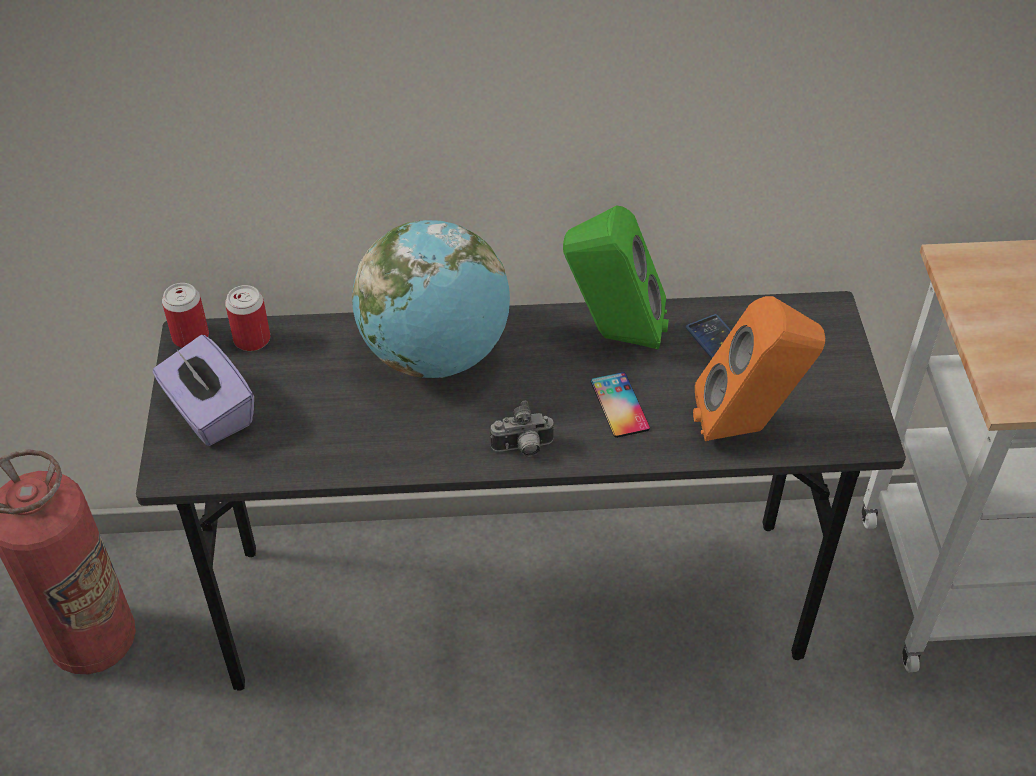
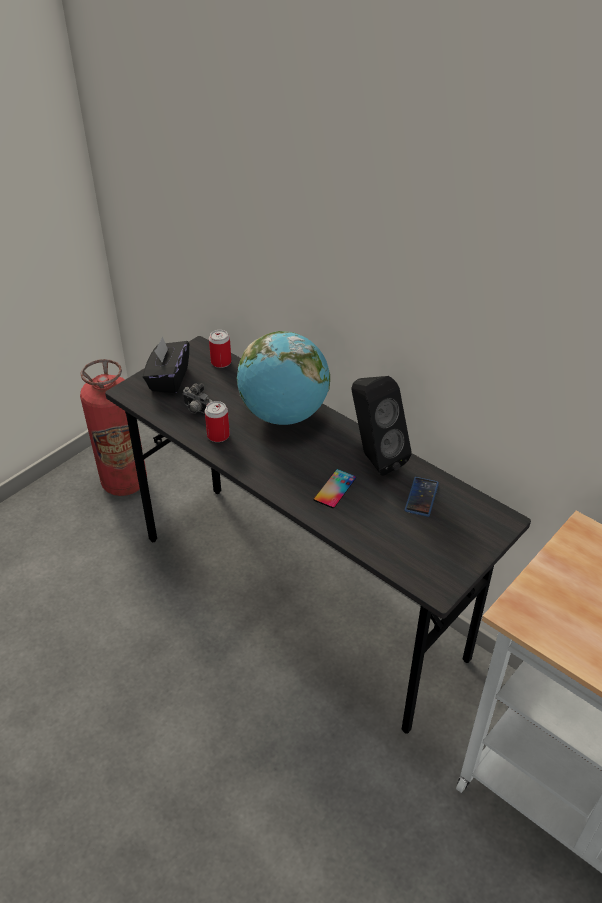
camera: 45 degrees right, 5 degrees down
purple tissue box [153,335,254,446] -> black tissue box [143,337,189,393]
can [162,283,209,348] -> can moved to [205,401,230,442]
camera [490,401,555,457] -> camera moved to [183,383,213,414]
green speaker [563,206,669,349] -> black speaker [351,376,412,476]
orange speaker [693,296,825,441] -> none

